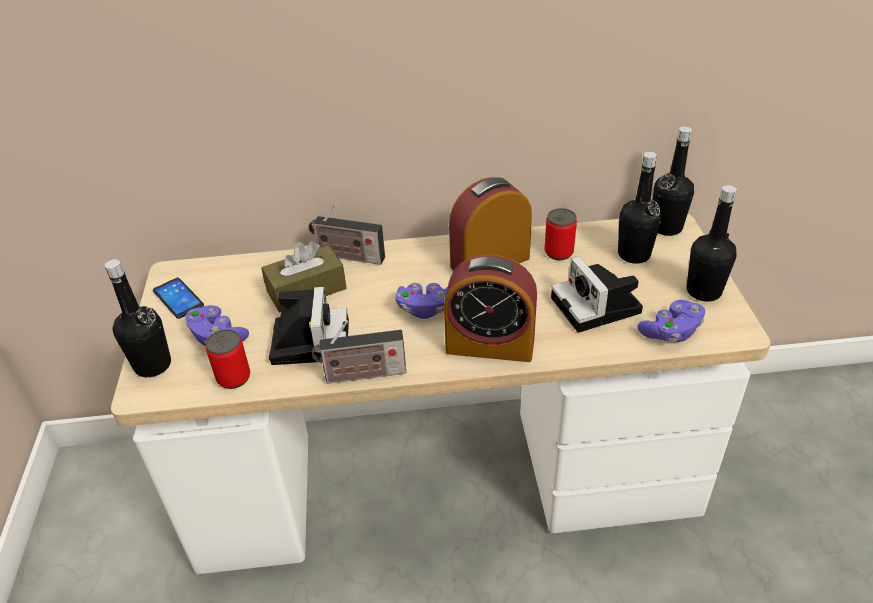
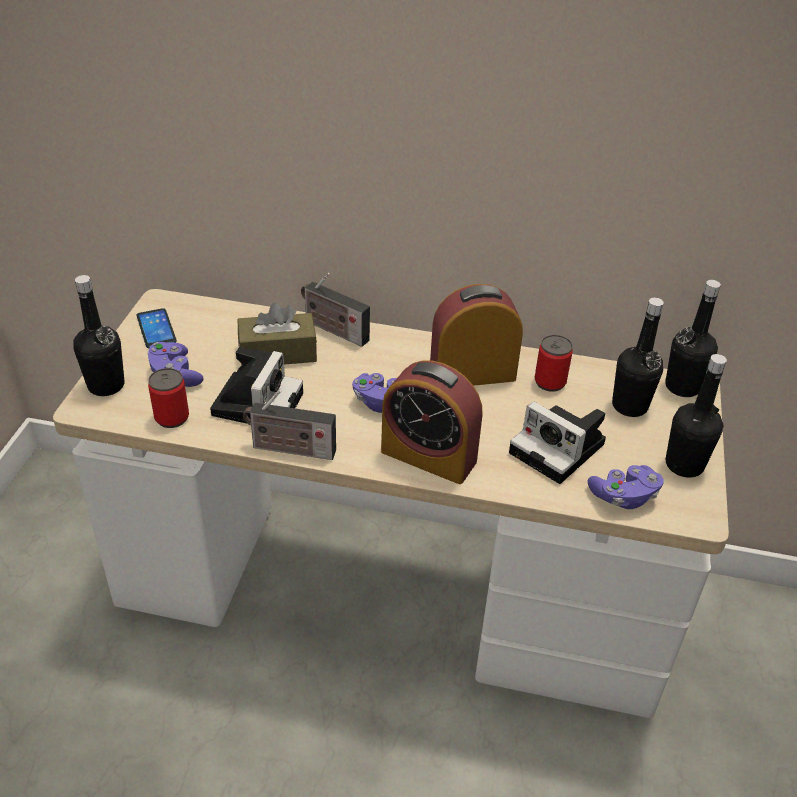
camera: 15 degrees right, 0 degrees up
camera [551,256,643,333] -> camera turned 45 degrees counterclockwise [509,401,606,484]

